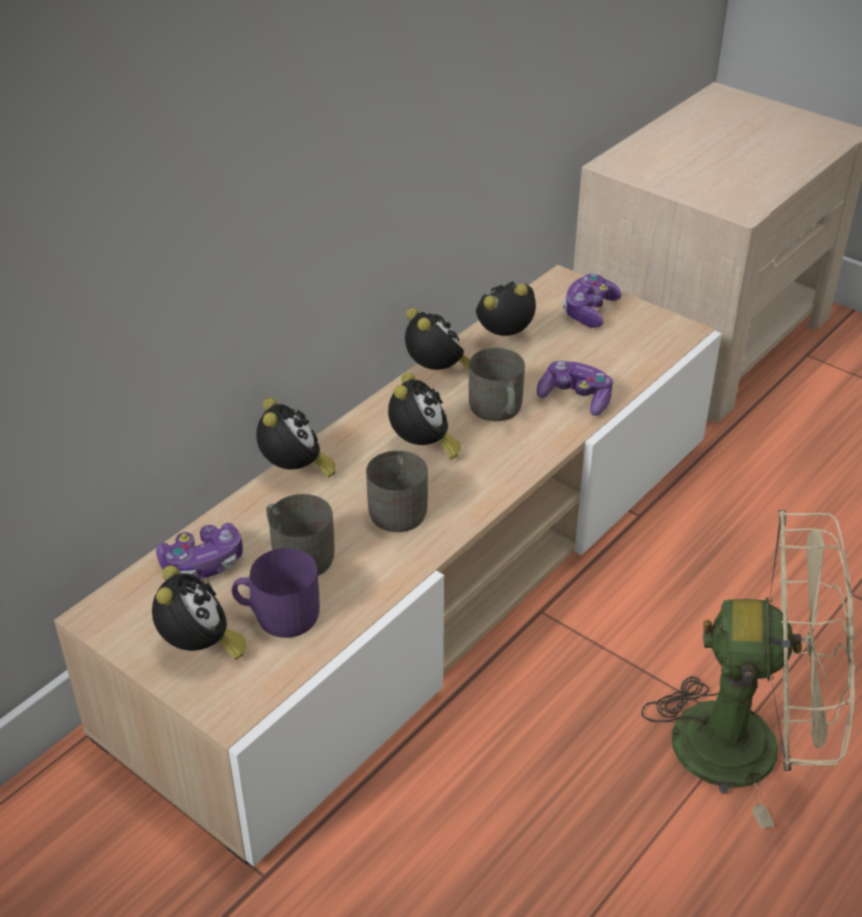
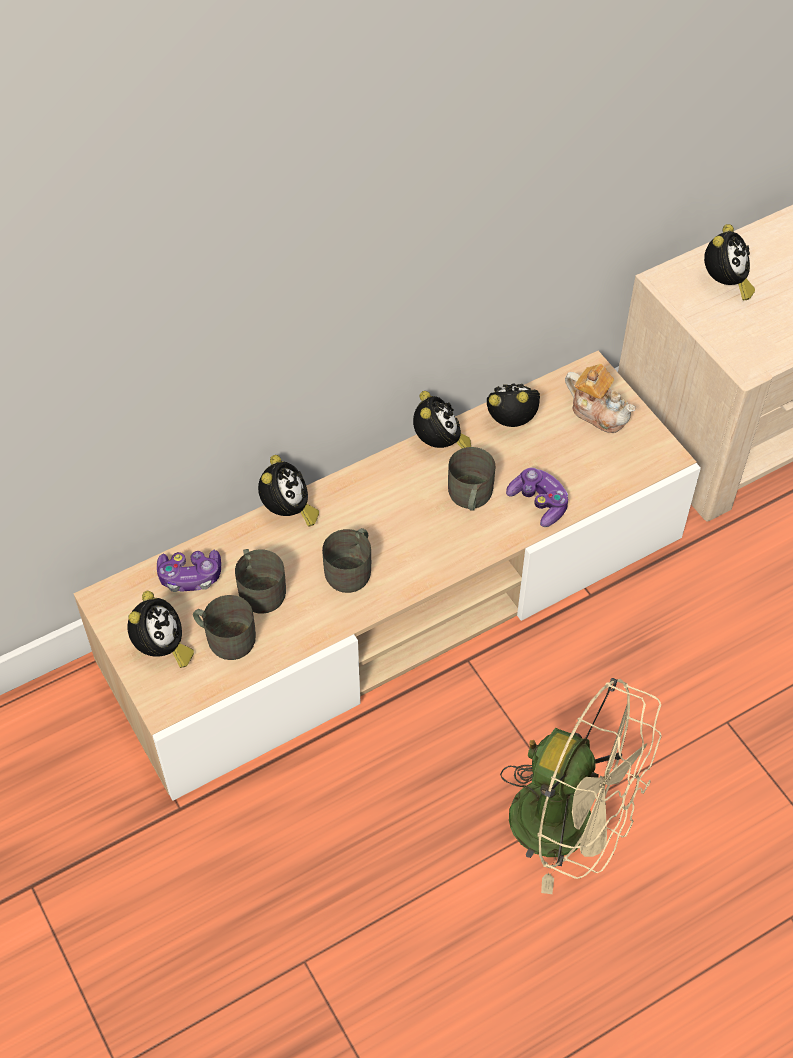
camera: 20 degrees right, 15 degrees up
purple mug [232,548,320,638] -> grey mug [193,595,256,660]
alarm clock [388,372,461,459] -> alarm clock moved to [704,224,755,301]
game controller [563,274,622,328] -> teapot [565,364,636,433]

